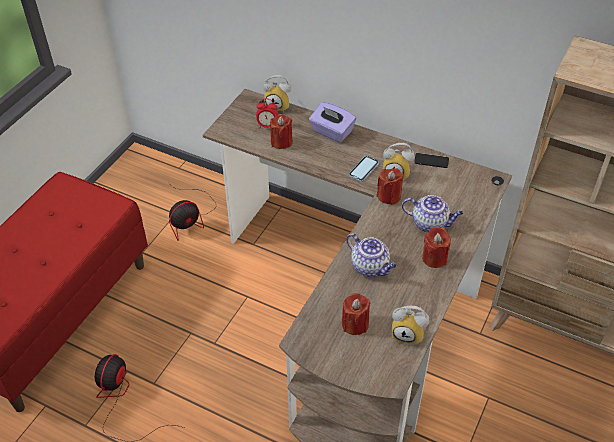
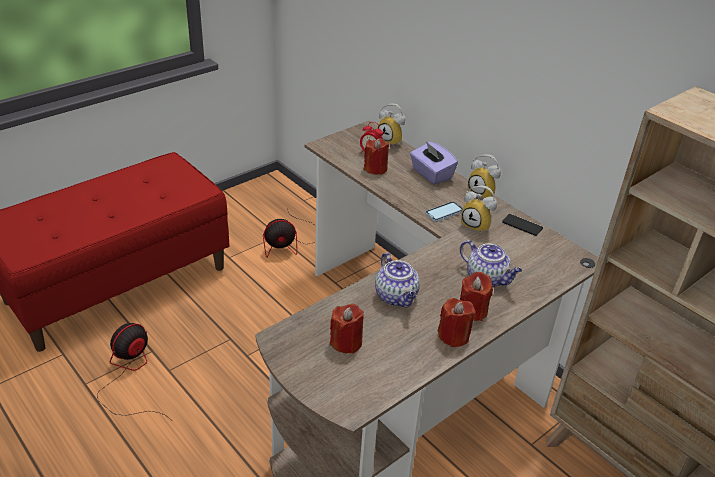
camera: 20 degrees right, 10 degrees down
red candle [376,168,404,205] -> red candle moved to [438,298,476,347]
alarm clock [391,306,430,345] -> alarm clock moved to [468,154,501,198]

